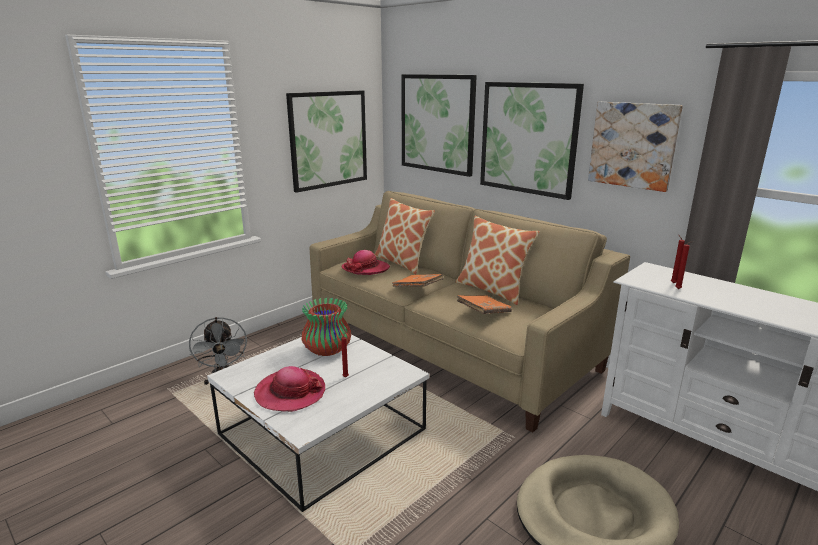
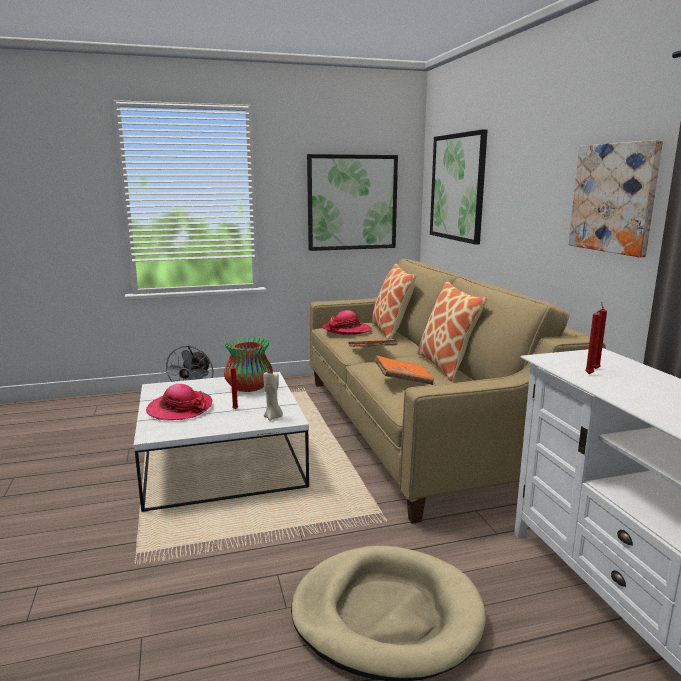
camera: 30 degrees right, 5 degrees down
picture [480,82,584,200] -> none
none -> beige candle [264,372,283,421]

